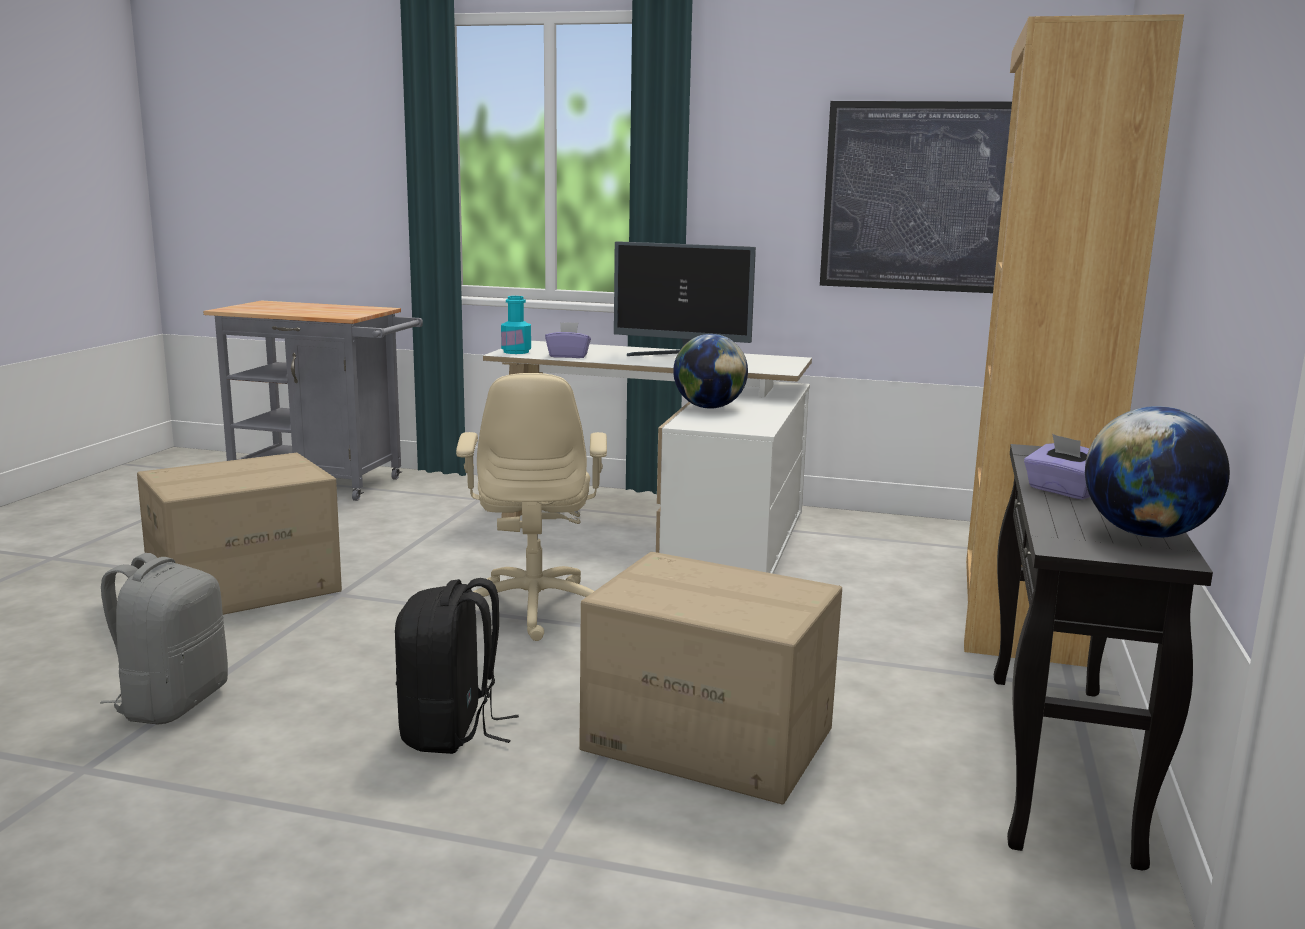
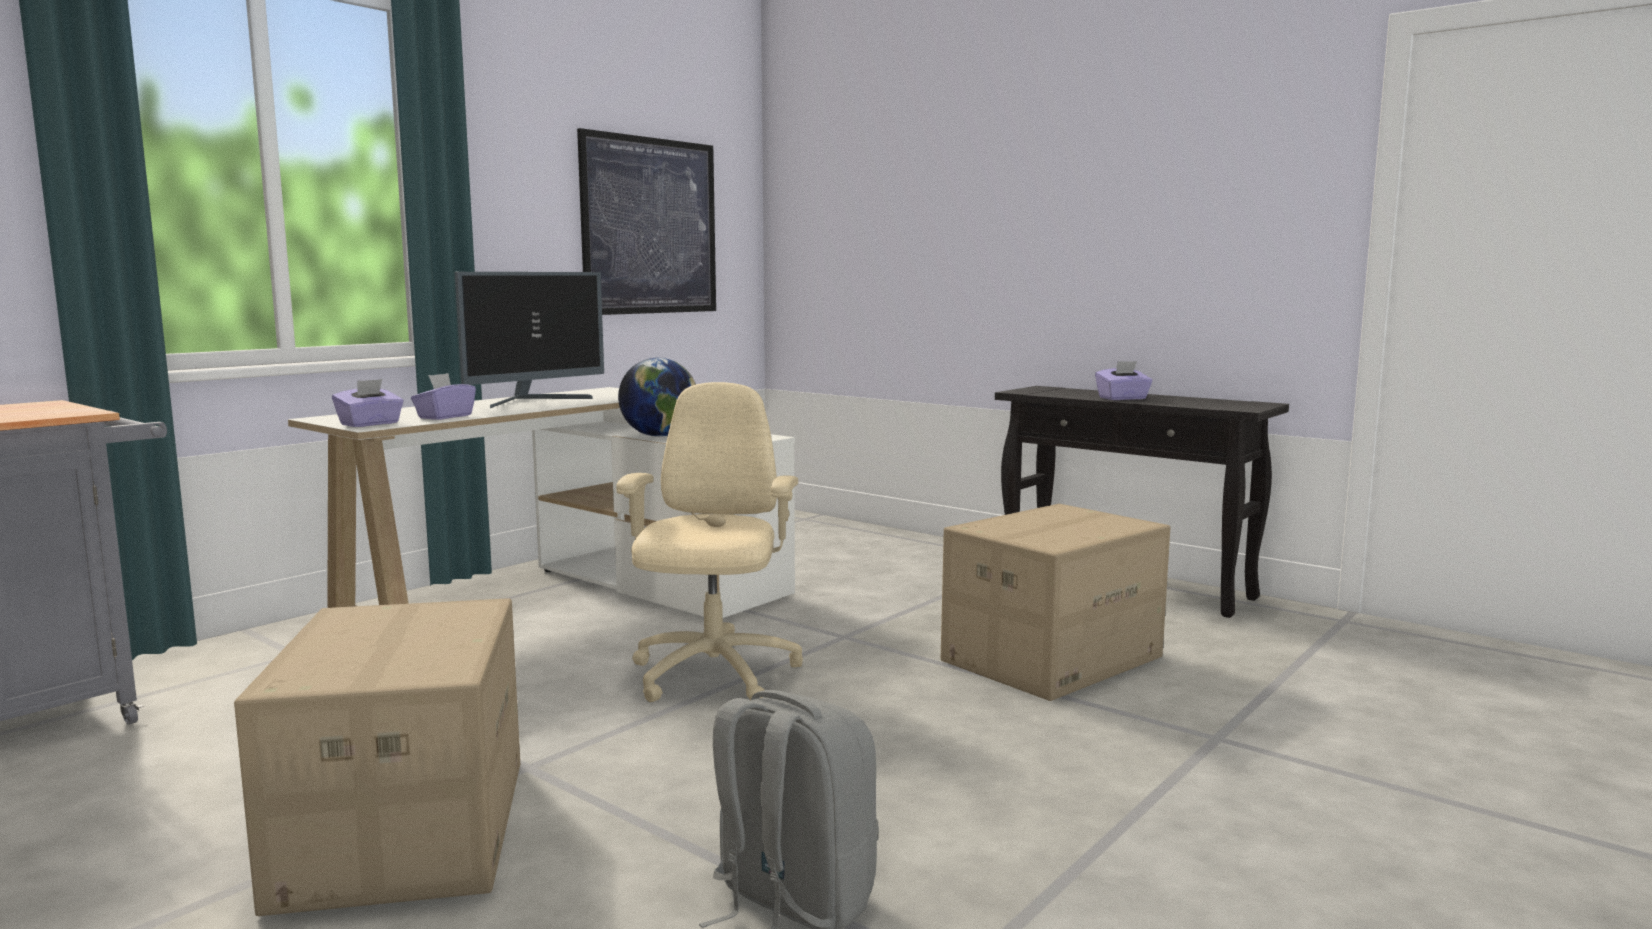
camera: 65 degrees left, 5 degrees down
black backpack [395,578,519,754] -> none
beige office chair [456,373,607,641] -> beige office chair turned 105 degrees counterclockwise [616,382,803,702]
turquoise bottle [501,296,531,354] -> purple tissue box [332,379,404,427]
brown bookcase [964,14,1184,667] -> none
globe [1085,406,1230,538] -> none

